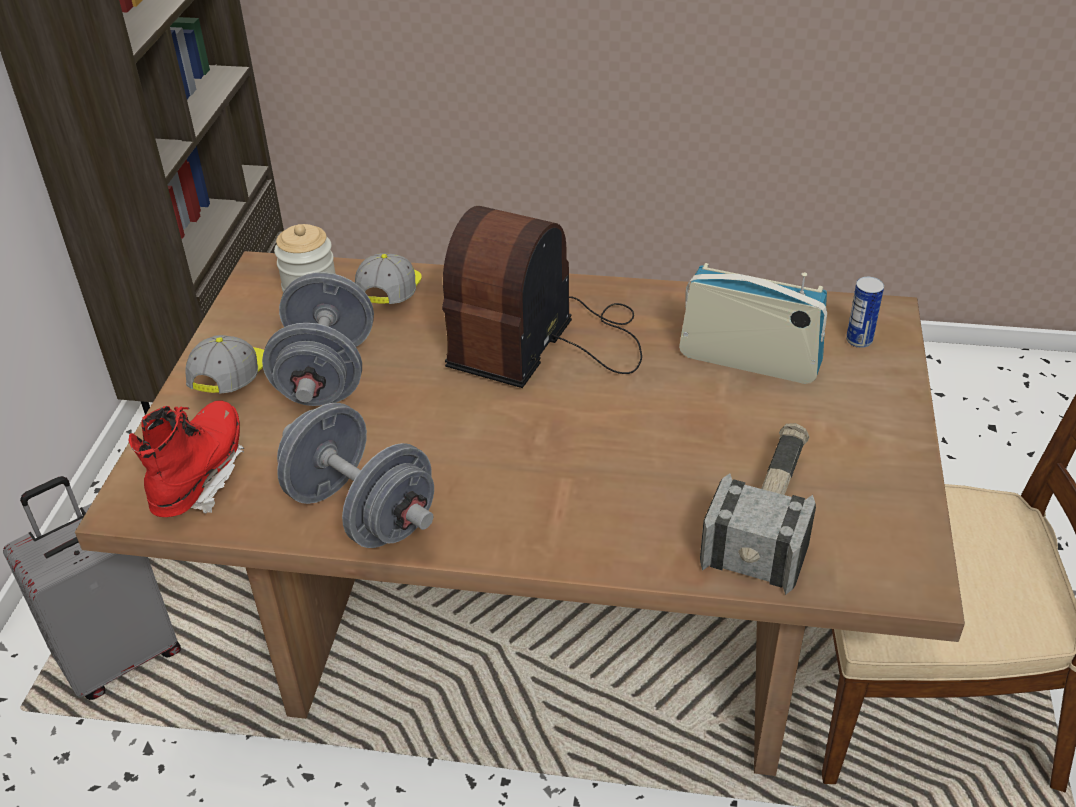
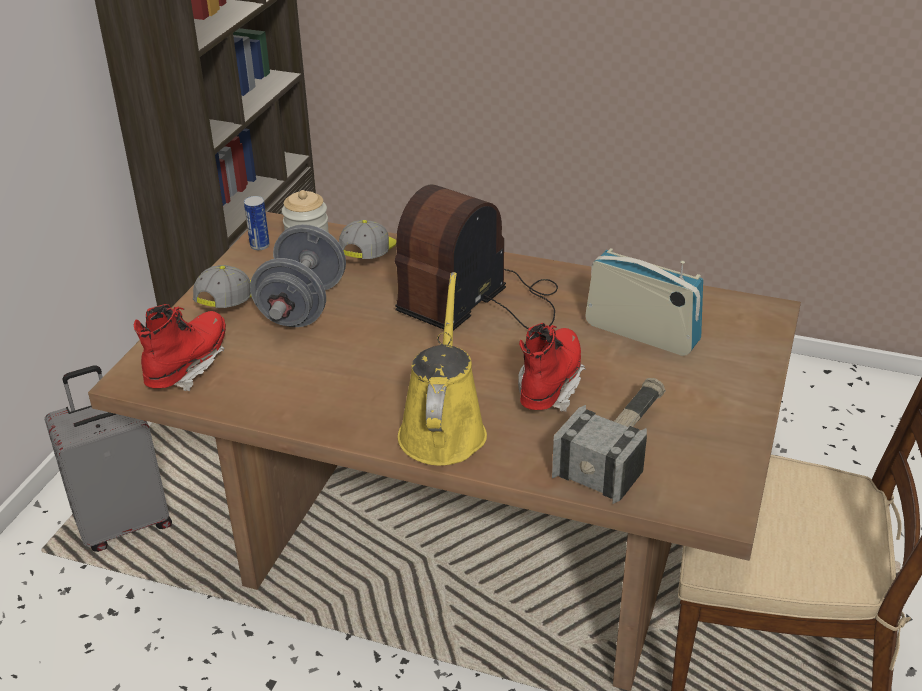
camera: 10 degrees right, 5 degrees down
grey dumbbell [277,403,434,548] -> none
can [846,277,884,348] -> can moved to [244,196,270,250]
none -> yellow watering can [398,272,487,466]
none -> red boot [518,323,586,412]

